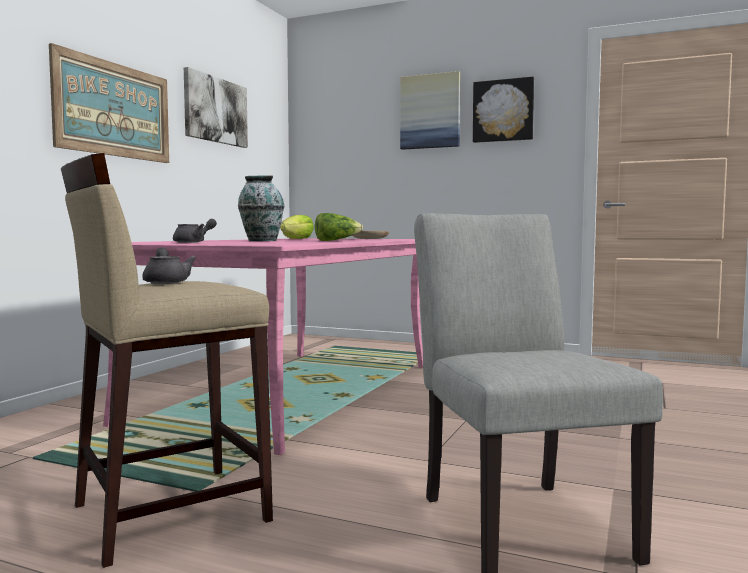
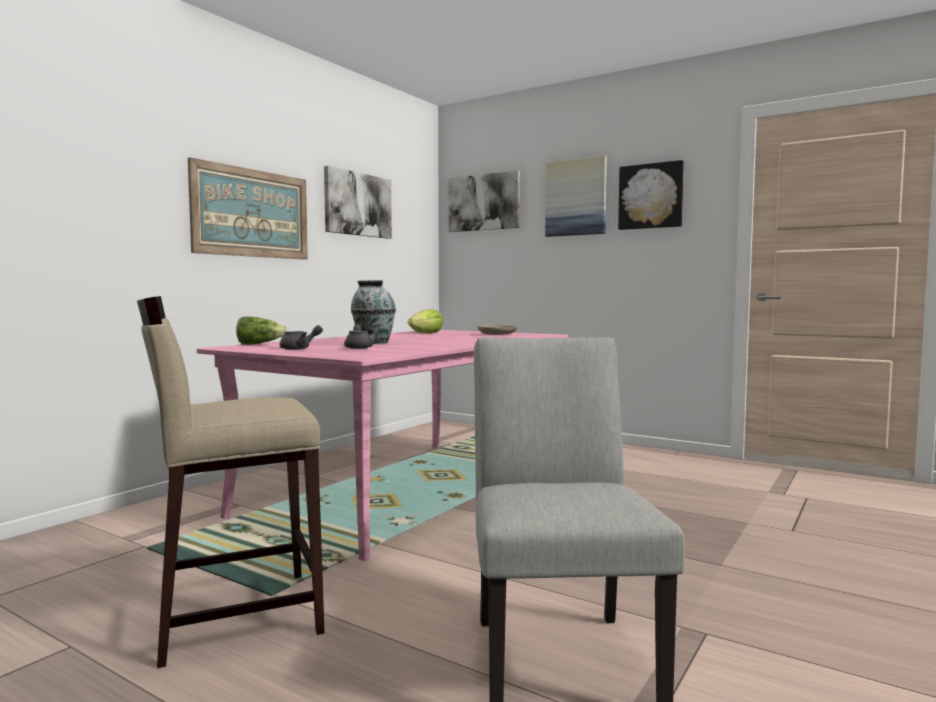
camera: 10 degrees right, 0 degrees up
grey teapot [142,248,196,284] -> grey teapot moved to [344,324,379,349]
lettuce [315,213,363,241] -> lettuce moved to [236,317,288,345]
none -> picture [448,170,520,232]

